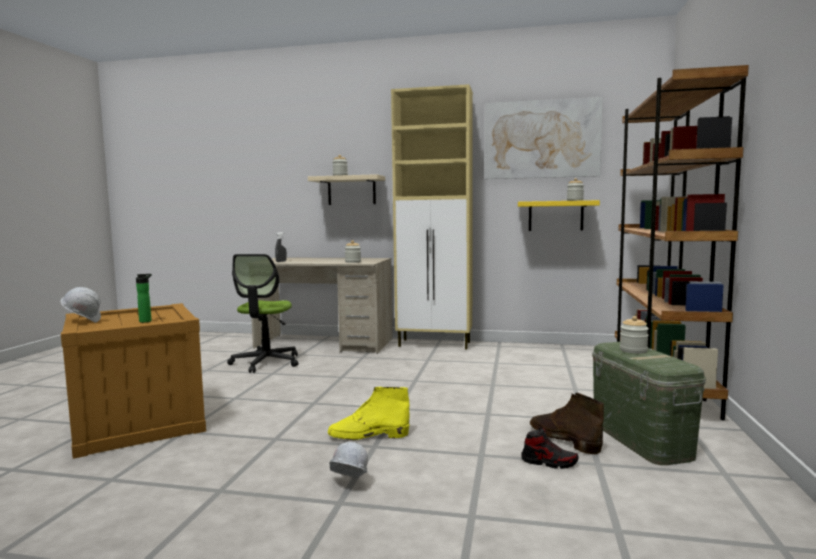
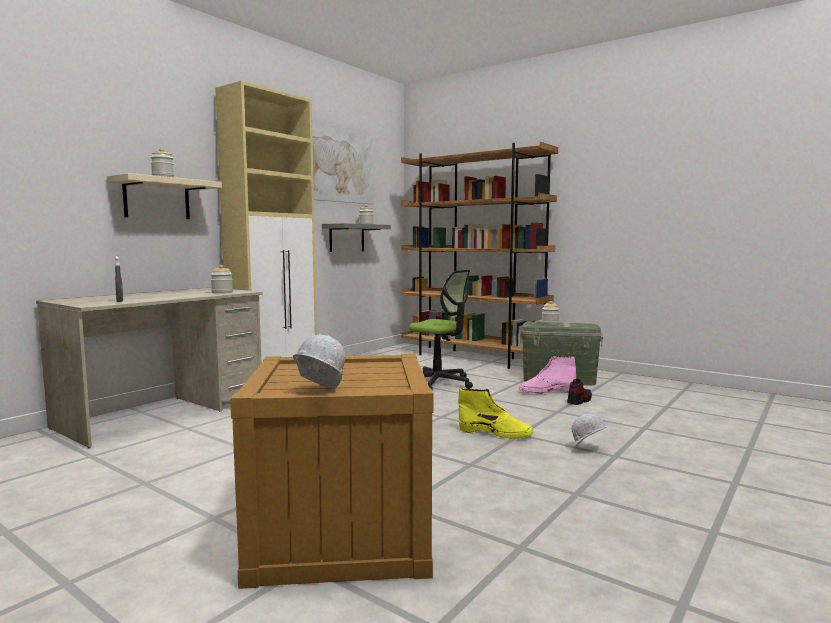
camera: 65 degrees left, 0 degrees up
bottle [136,274,152,323] -> none
office chair [227,254,299,373] -> office chair moved to [409,270,473,389]
yellow boot [328,387,409,441] -> yellow boot turned 90 degrees counterclockwise [458,388,533,439]
yellow shelf [518,200,600,231] -> grey shelf [322,223,391,252]
brown boot [530,393,604,455] -> pink boot [519,356,576,394]

